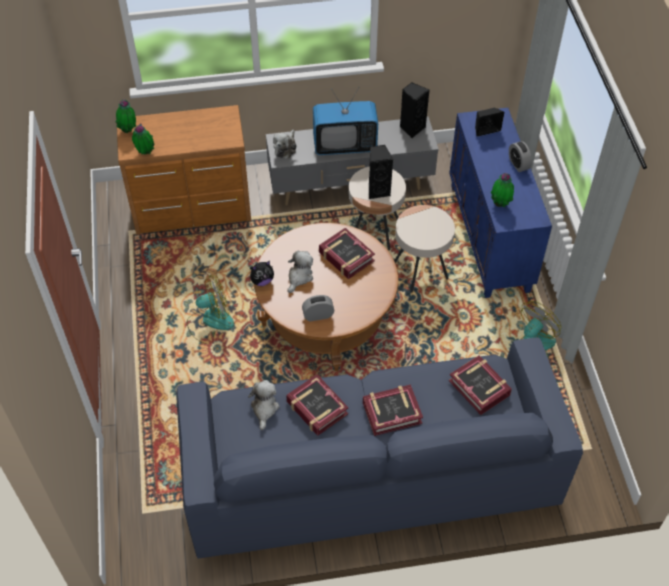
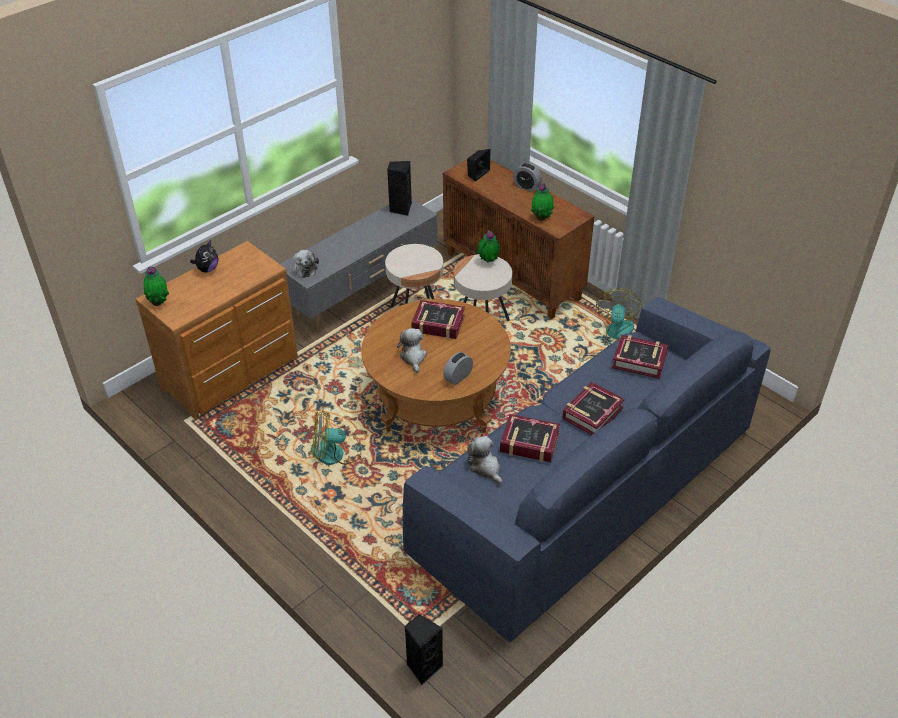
camera: 35 degrees left, 10 degrees down
potted plant [132,123,155,155] -> potted plant moved to [477,230,500,262]
fan [187,275,234,344] -> fan turned 135 degrees counterclockwise [311,409,361,465]
plush toy [250,261,274,286] -> plush toy moved to [190,241,218,273]
television [313,87,378,155] -> none
black speaker [369,145,393,199] -> black speaker moved to [404,614,443,685]
blue cabinet [449,108,552,298] -> brown cabinet [443,160,595,319]

